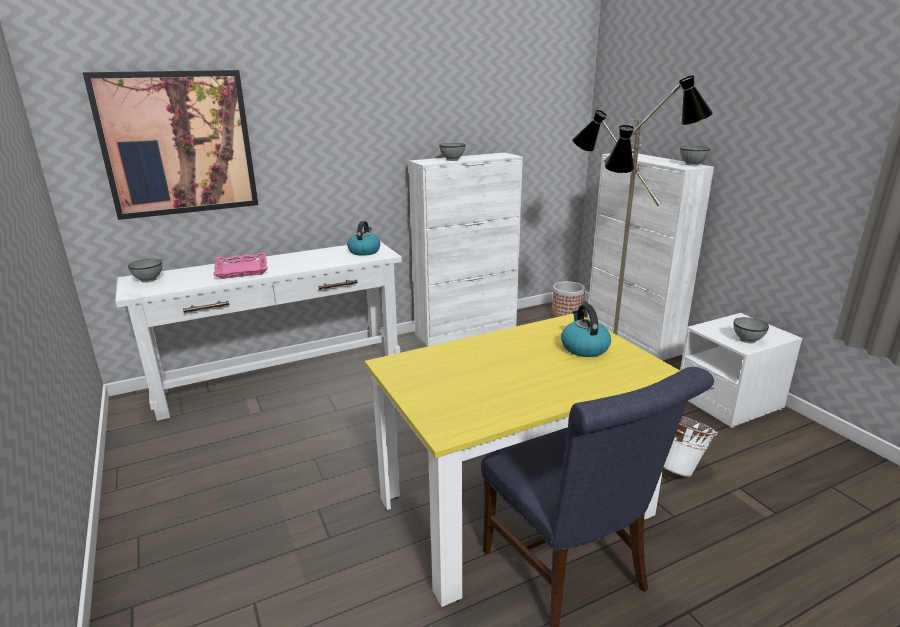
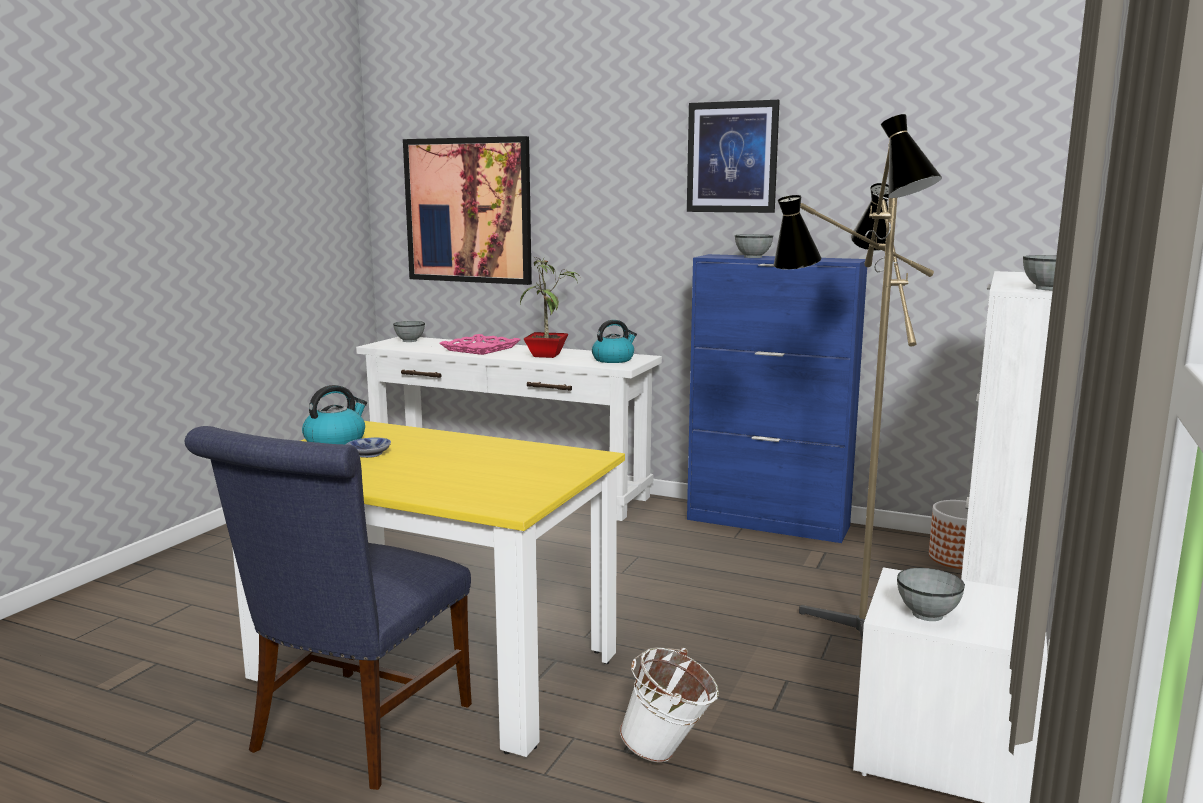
camera: 50 degrees right, 10 degrees down
white cabinet [408,153,523,346] -> blue cabinet [687,254,867,543]
kettle [561,304,611,357] -> kettle moved to [302,385,367,444]
none -> bowl [346,437,391,458]
none -> potted plant [520,256,579,358]
none -> picture [687,100,780,213]

